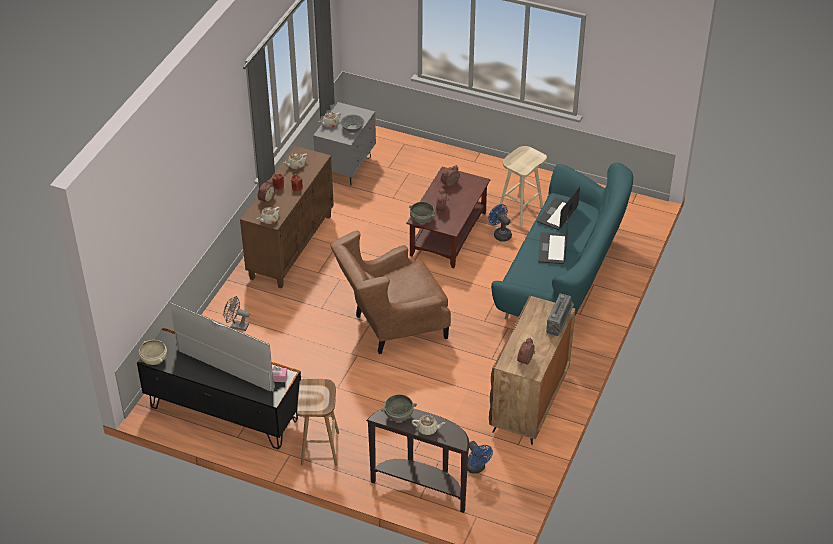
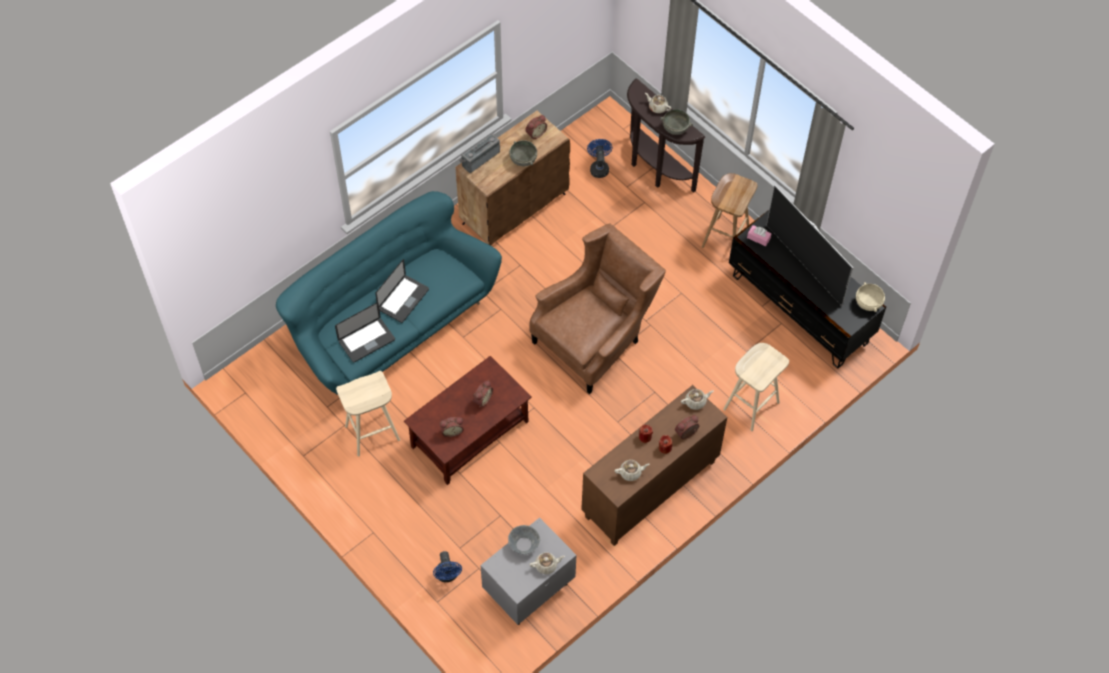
camera: 155 degrees left, 15 degrees up
grey fan [223,296,250,331] -> beige stool [723,343,789,431]
brown armchair [330,231,451,354] -> brown armchair turned 45 degrees counterclockwise [529,224,666,394]
grey bowl [409,202,436,224] -> grey bowl moved to [510,140,537,166]
blue fan [488,204,512,242] -> blue fan moved to [433,551,462,582]

